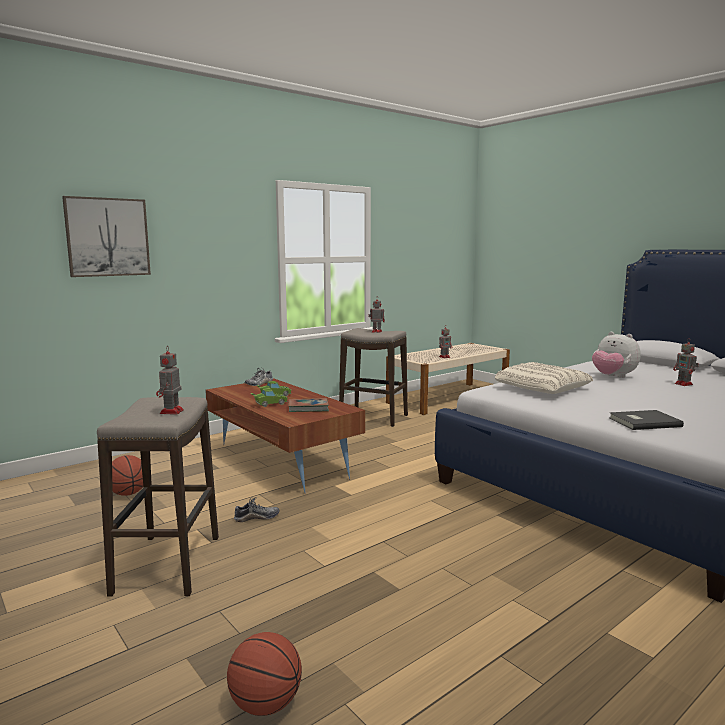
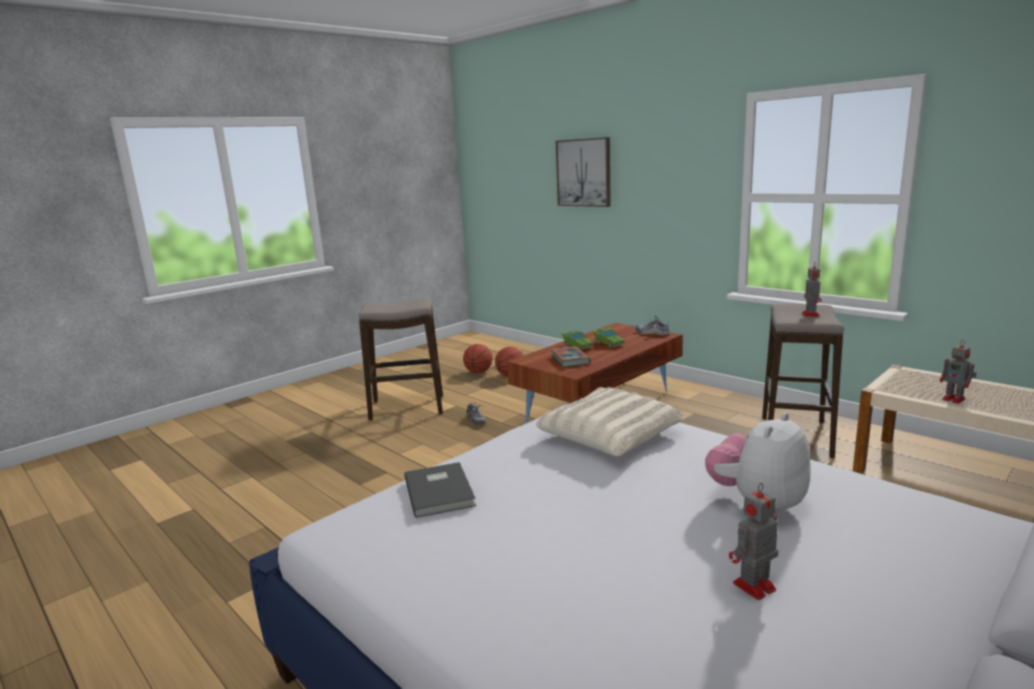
camera: 85 degrees right, 5 degrees up
toy robot [156,347,184,415] -> none
basketball [227,632,302,716] -> basketball moved to [463,344,492,373]

